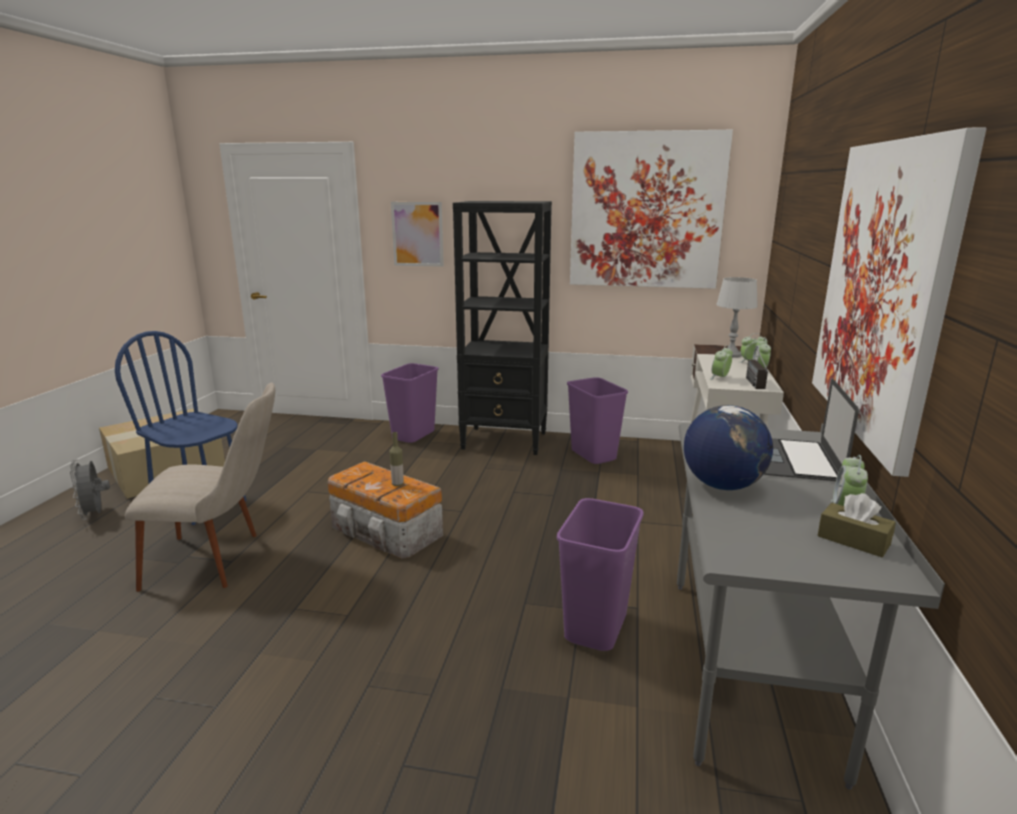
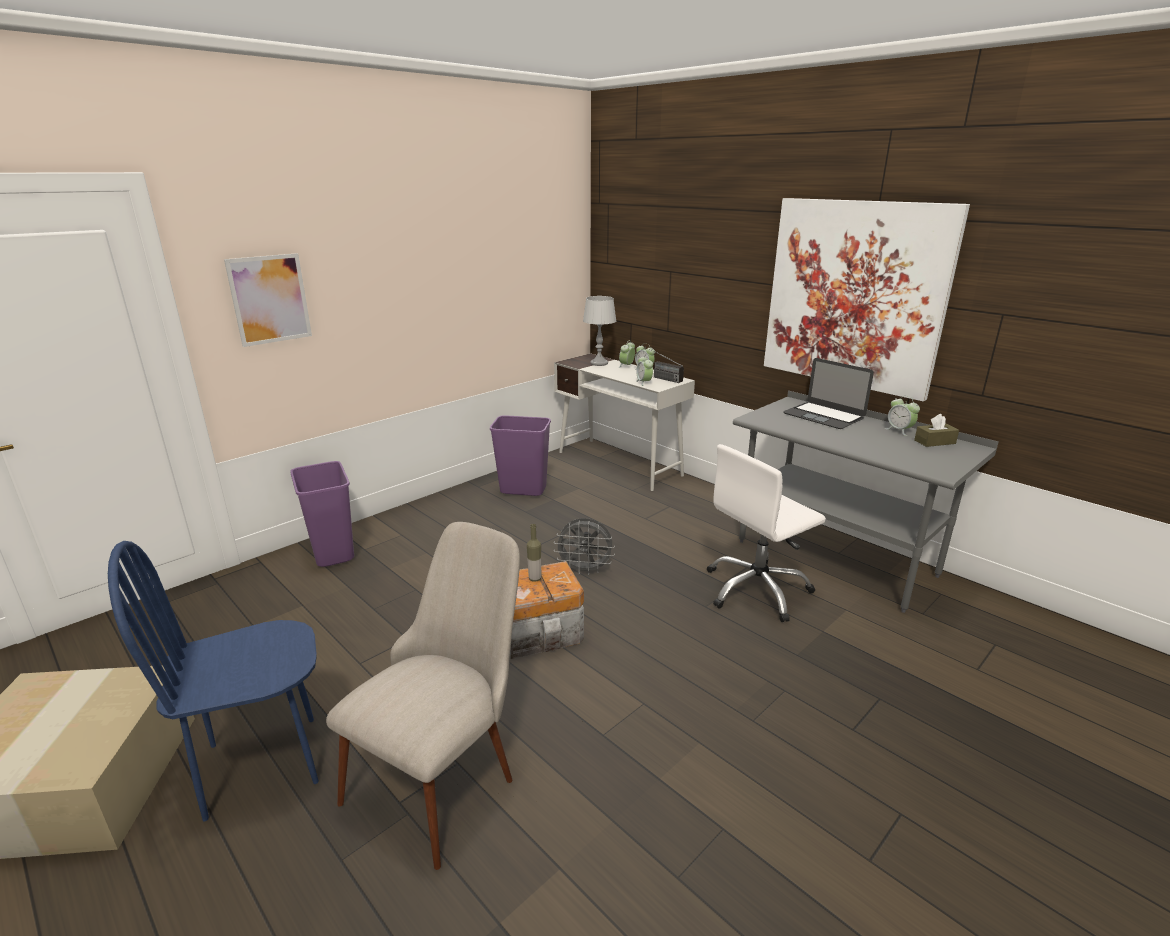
camera: 55 degrees left, 5 degrees up
grey fan [70,459,110,520] -> grey fan moved to [554,518,615,575]
black bookcase [453,201,552,455] -> none
purple trash can [557,498,643,651] -> white office chair [707,444,826,622]
picture [570,130,733,289] -> none
globe [684,405,773,490] -> none

